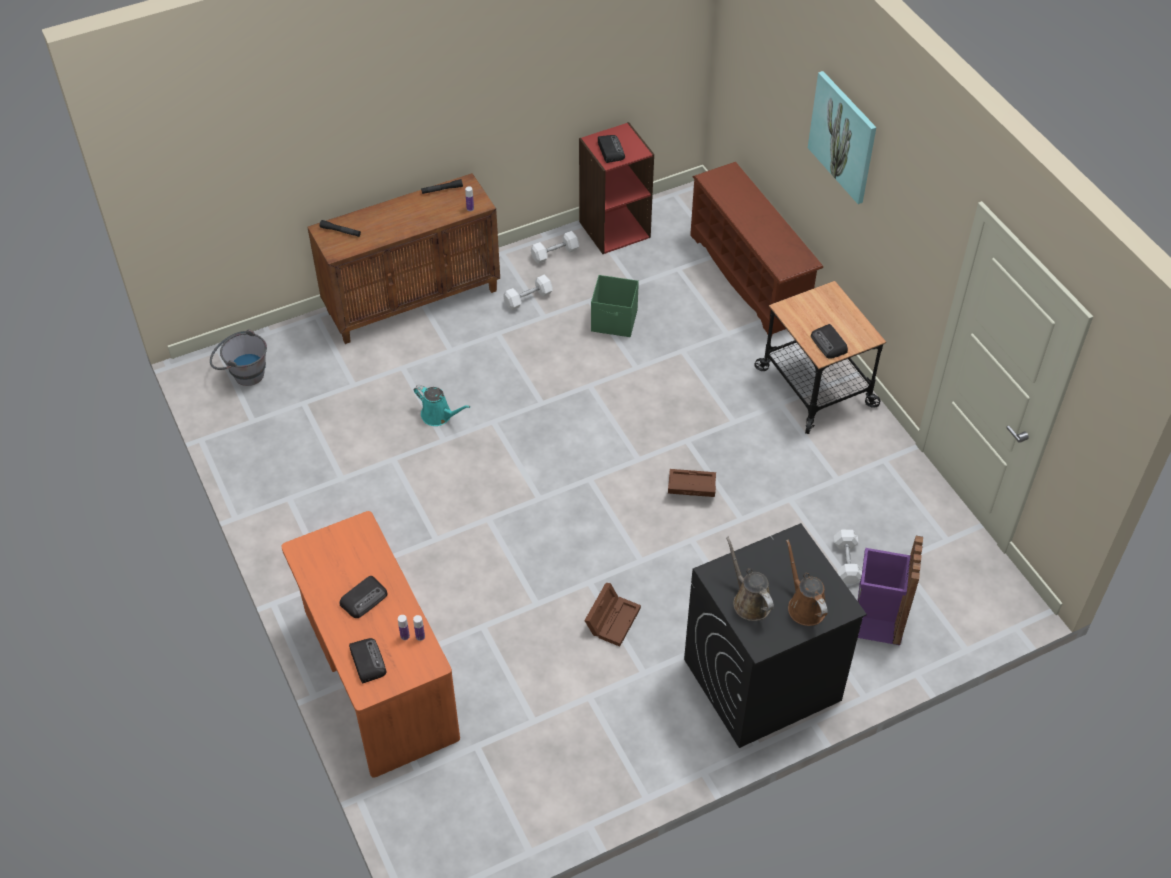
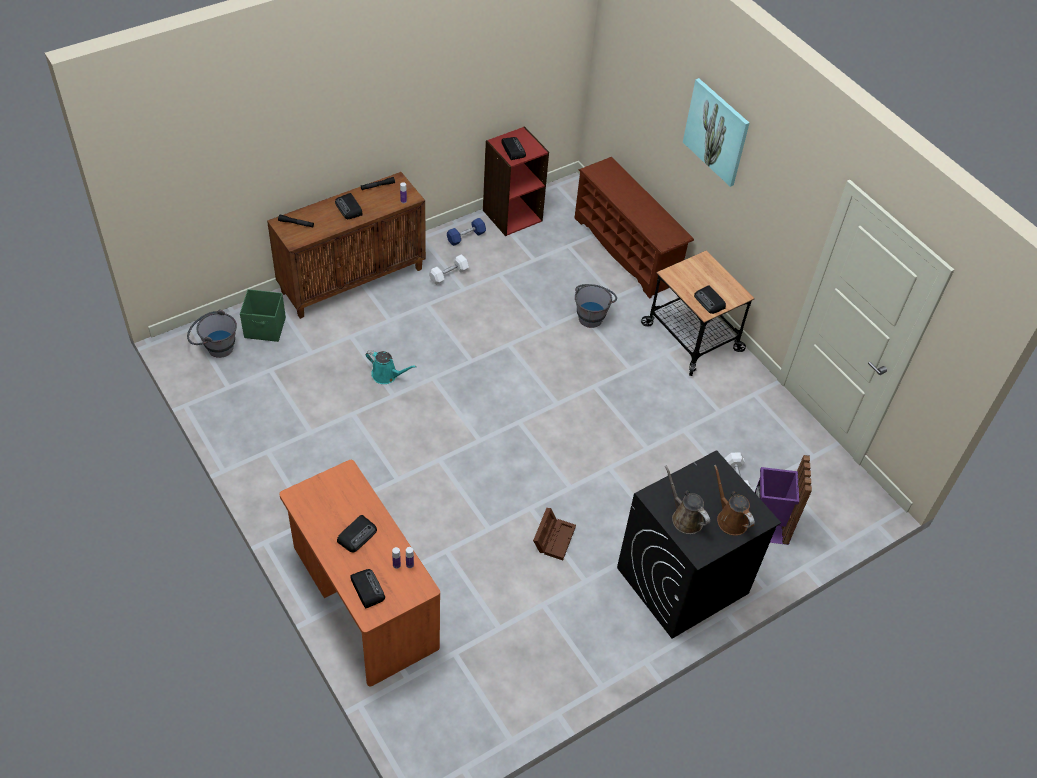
camera: 10 degrees left, 0 degrees up
white dumbbell [531,231,579,264] -> blue dumbbell [447,218,486,246]
green storage box [591,275,639,337] -> green storage box moved to [240,289,286,342]
brown storage box [668,469,716,497] -> none
none -> radio [335,193,363,219]
none -> grey bucket [575,284,617,328]

